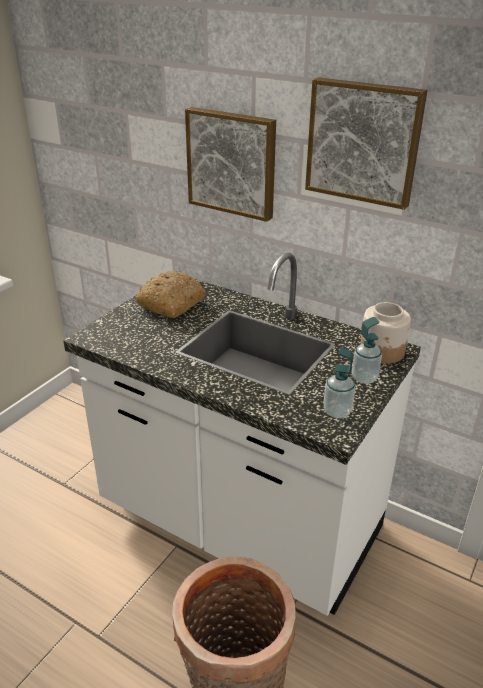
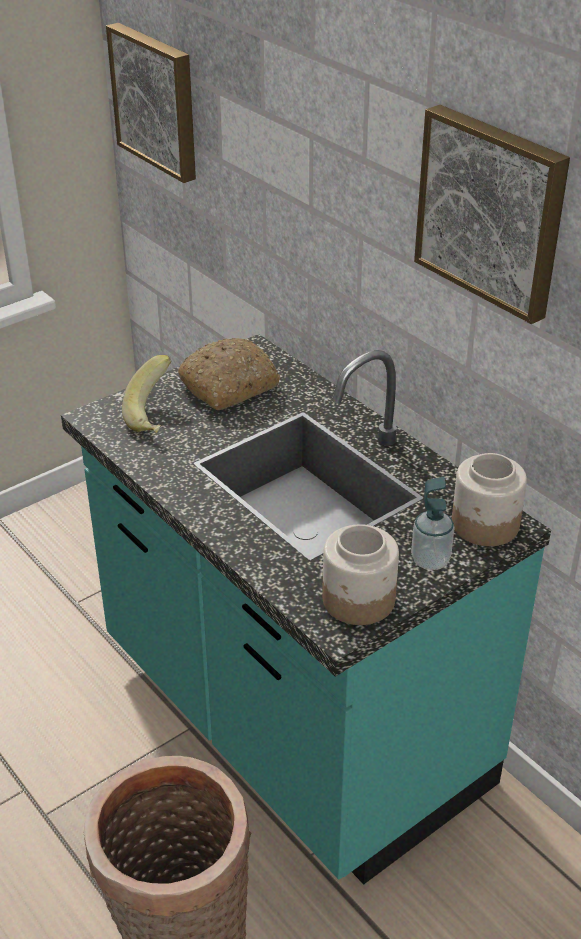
camera: 20 degrees right, 5 degrees up
white counter [63,253,421,616] -> turquoise counter [61,334,551,885]
picture [185,107,276,222] -> picture moved to [106,23,196,183]
soap dispenser [323,347,355,418] -> jar [322,524,399,625]
none -> banana [122,355,172,433]

